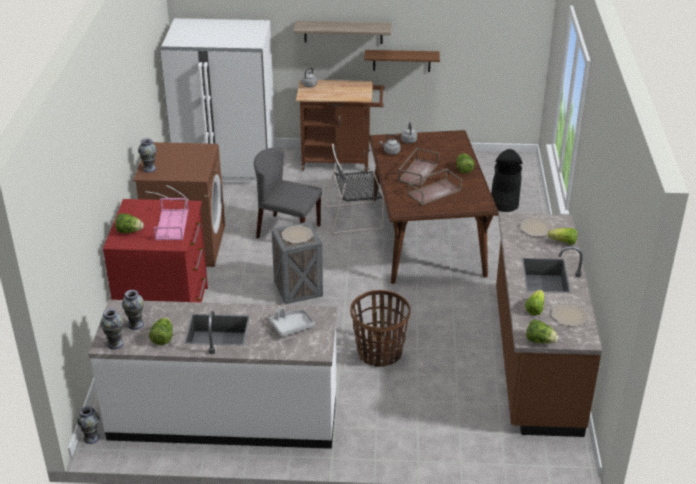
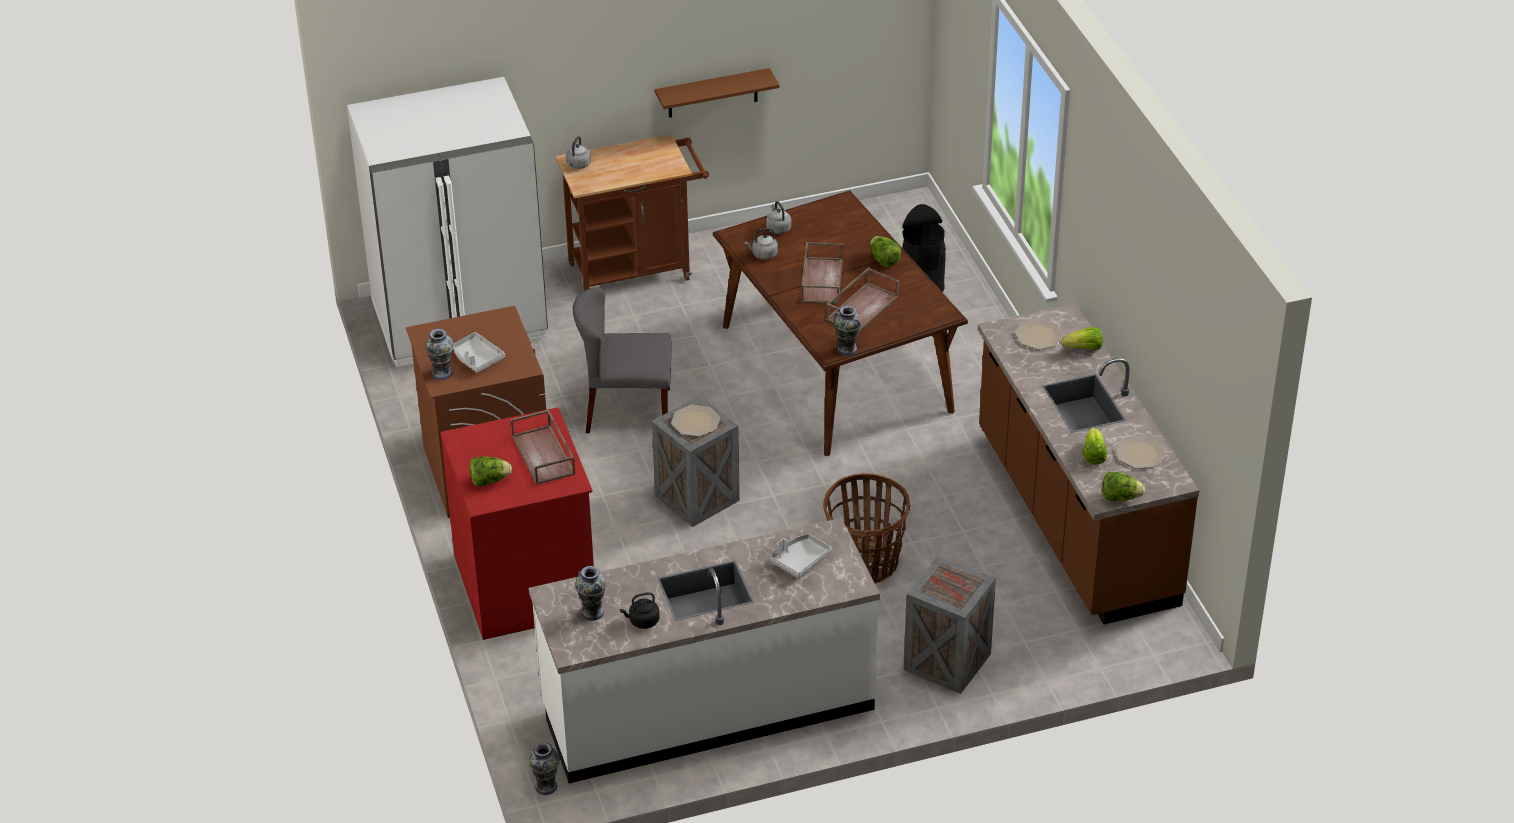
camera: 20 degrees left, 5 degrees up
vase [100,308,124,349] -> vase moved to [833,306,862,356]
lettuce [149,317,173,345] -> black kettle [620,592,660,629]
pink tray [154,198,188,240] -> brown tray [510,409,575,485]
shelf [294,21,391,44] -> none
black chair [325,144,384,234] -> none
none -> grey tray [453,332,505,373]
none -> crate [904,555,996,694]

